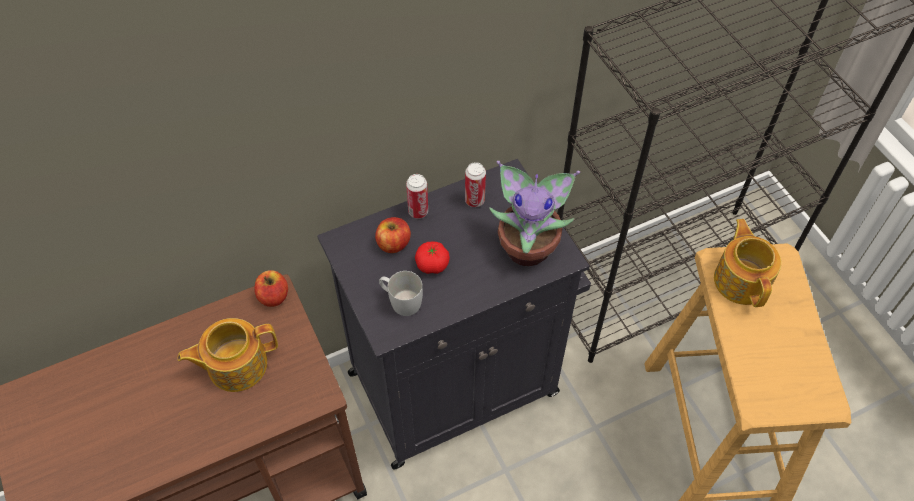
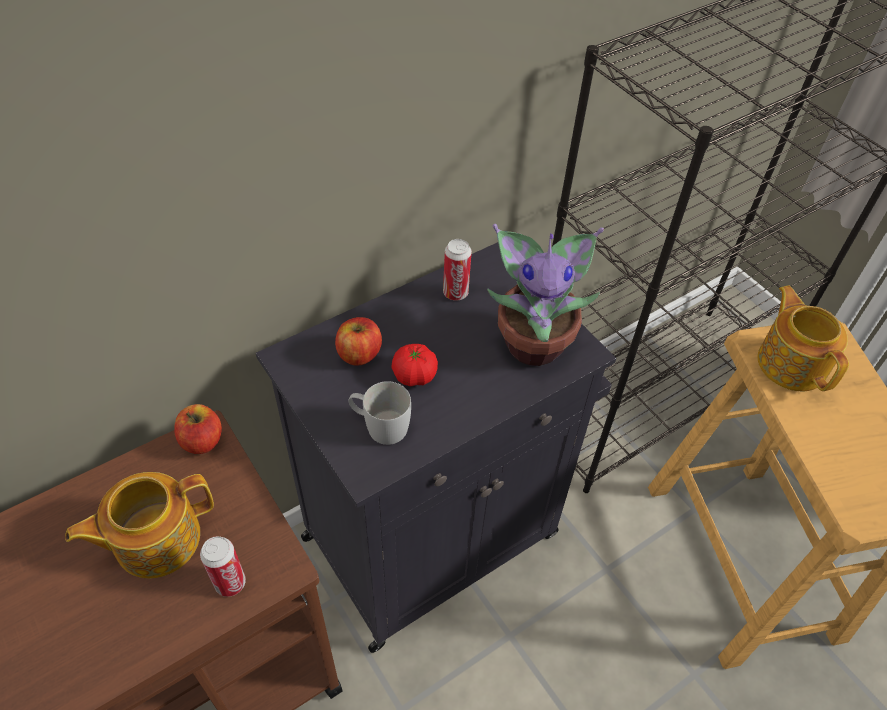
camera: 10 degrees left, 5 degrees down
can [406,174,428,219] -> can moved to [200,536,246,597]

